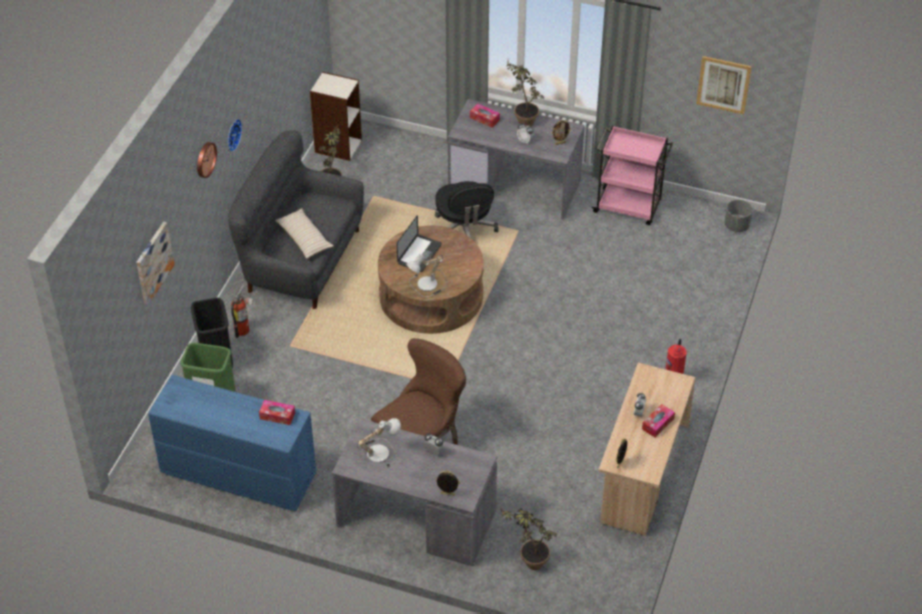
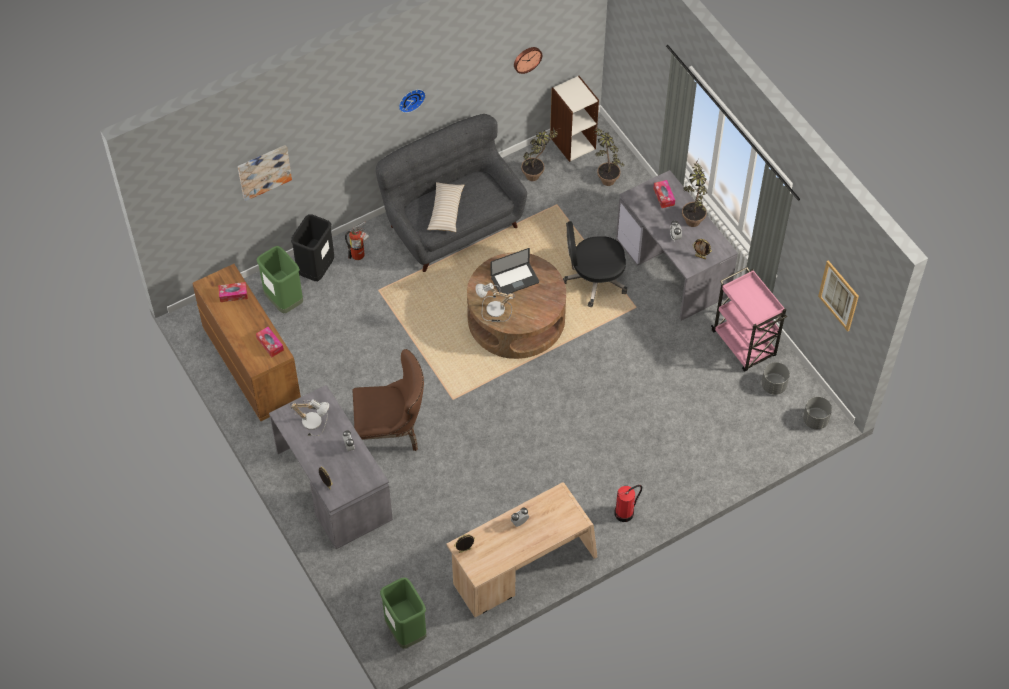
camera: 40 degrees right, 10 degrees up
blue dresser [148,375,316,511] -> brown dresser [192,264,301,421]
wall clock [197,142,217,178] -> wall clock moved to [514,47,542,74]
black office chair [435,181,499,239] -> black office chair turned 60 degrees clockwise [563,221,627,307]
potted plant [499,505,557,570] -> potted plant moved to [594,124,624,186]
tissue box [642,404,675,437] -> tissue box moved to [218,282,248,302]
none -> green trash can [380,577,427,649]
none -> grey planter [761,362,790,395]

